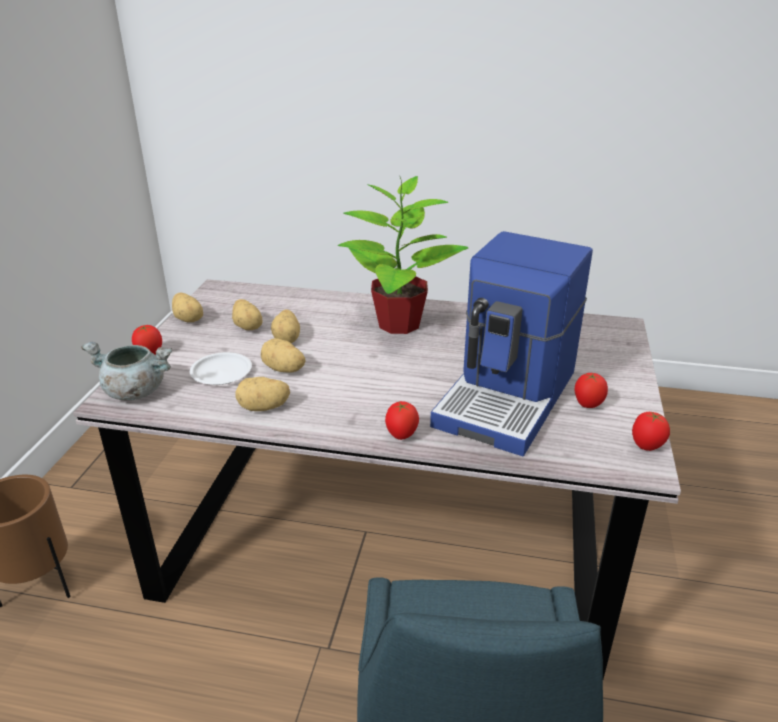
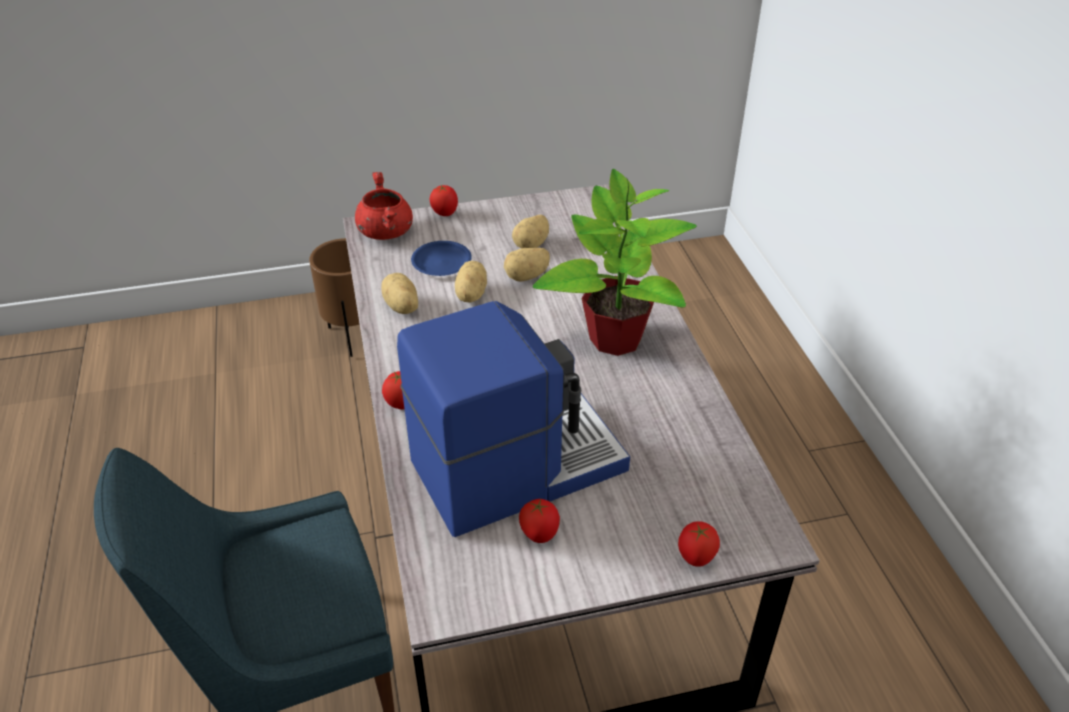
camera: 65 degrees right, 10 degrees up
grey cooking pot [81,342,172,401] -> red cooking pot [355,172,413,240]
potato [172,293,203,322] -> none
white plate [190,352,252,385] -> blue plate [411,241,472,276]
coffee machine [430,231,593,456] -> coffee machine turned 150 degrees clockwise [397,301,630,537]
tomato [632,412,670,451] -> tomato moved to [678,521,720,567]

